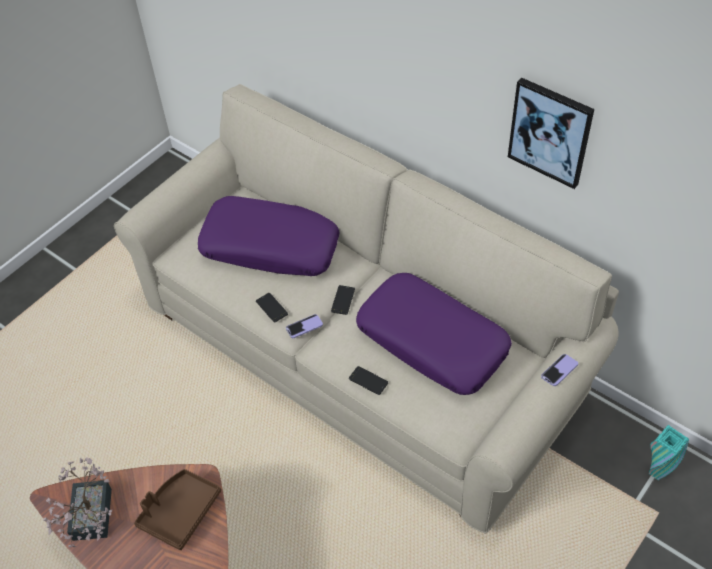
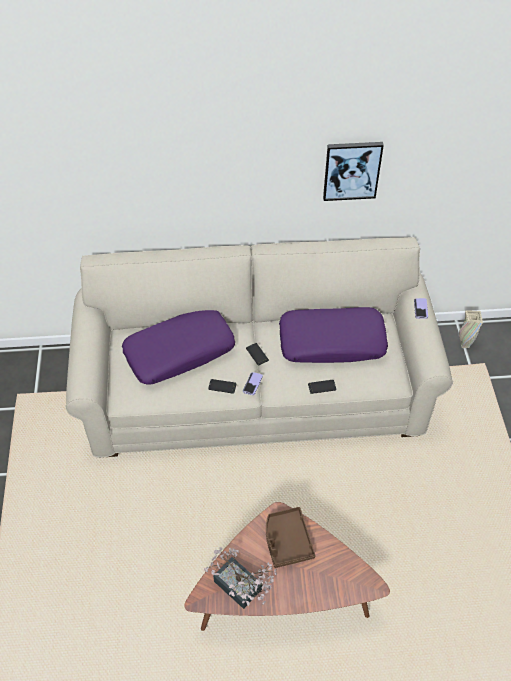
camera: 45 degrees left, 0 degrees up
turquoise vase [648,425,689,480] -> beige vase [459,311,483,348]

